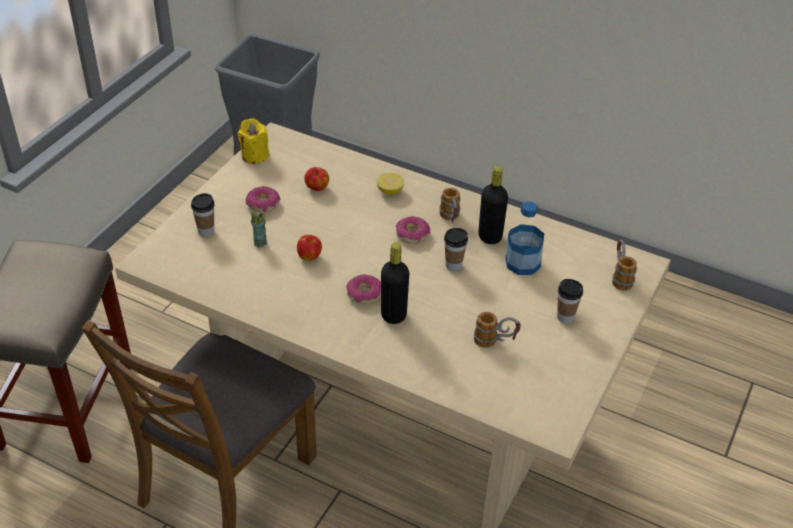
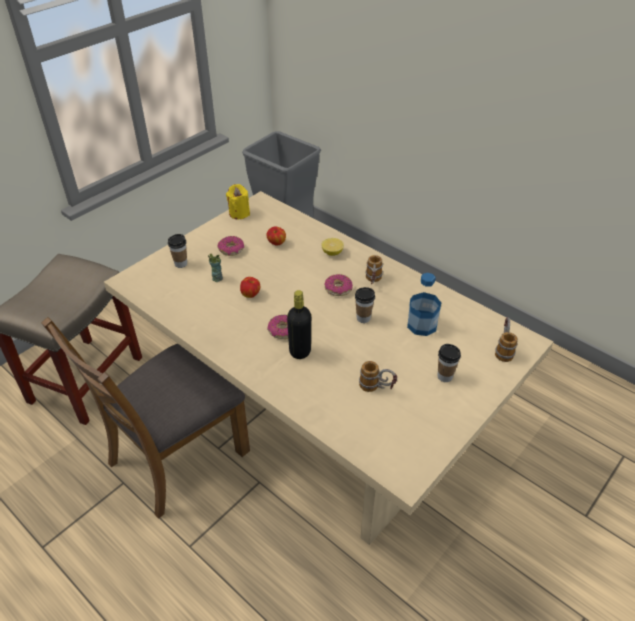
camera: 15 degrees right, 0 degrees up
black bottle [478,166,508,244] -> none

